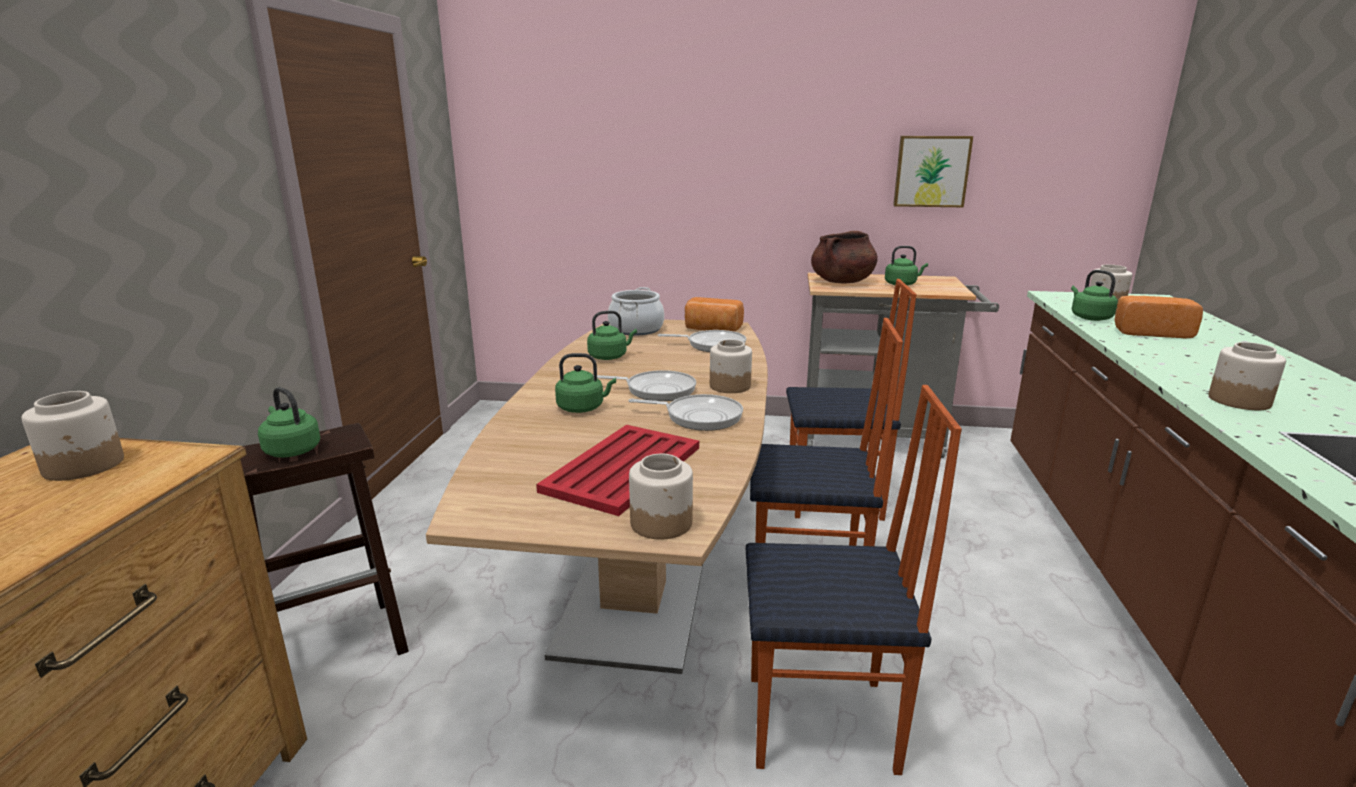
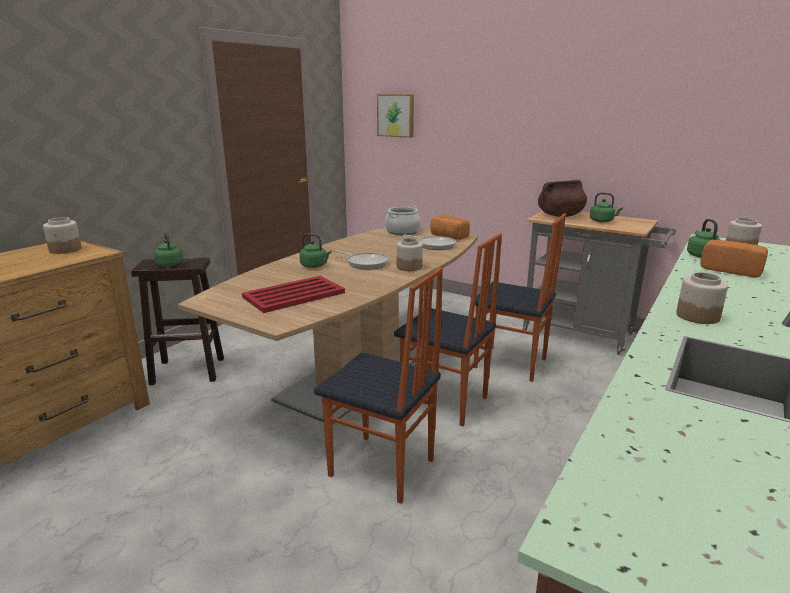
camera: 25 degrees right, 0 degrees up
green kettle [587,311,637,360] -> none
frying pan [628,394,743,431] -> none
jar [629,454,693,540] -> none
picture [893,136,973,207] -> picture moved to [377,94,414,138]

